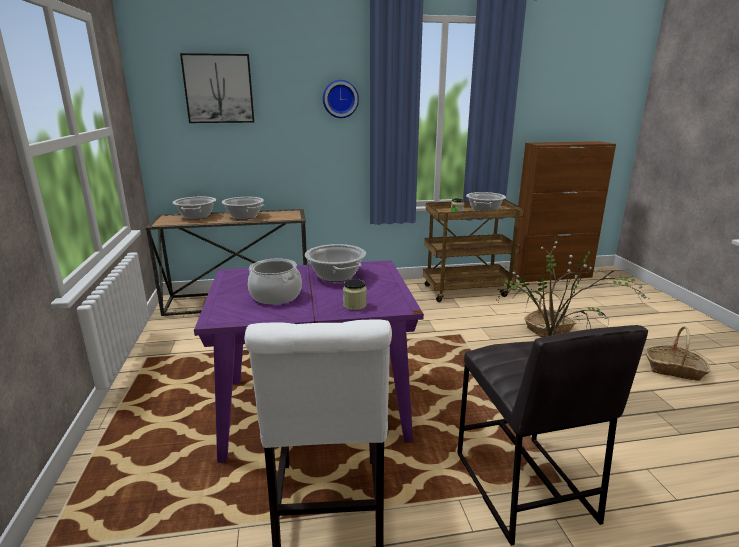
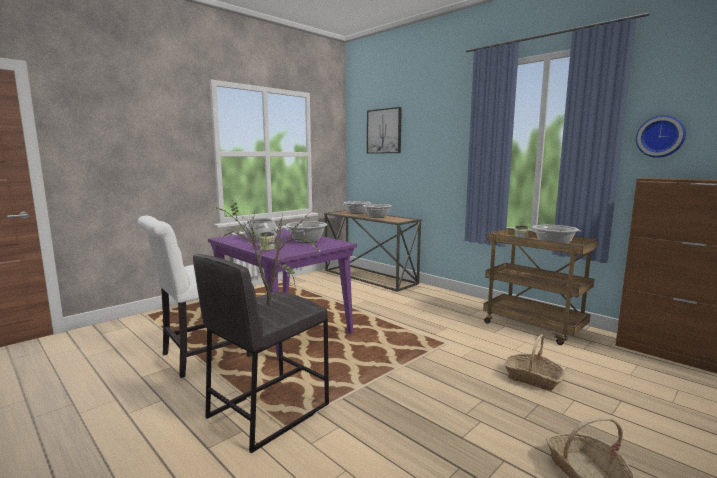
camera: 55 degrees right, 10 degrees down
wall clock [323,80,359,118] -> wall clock moved to [636,115,686,158]

